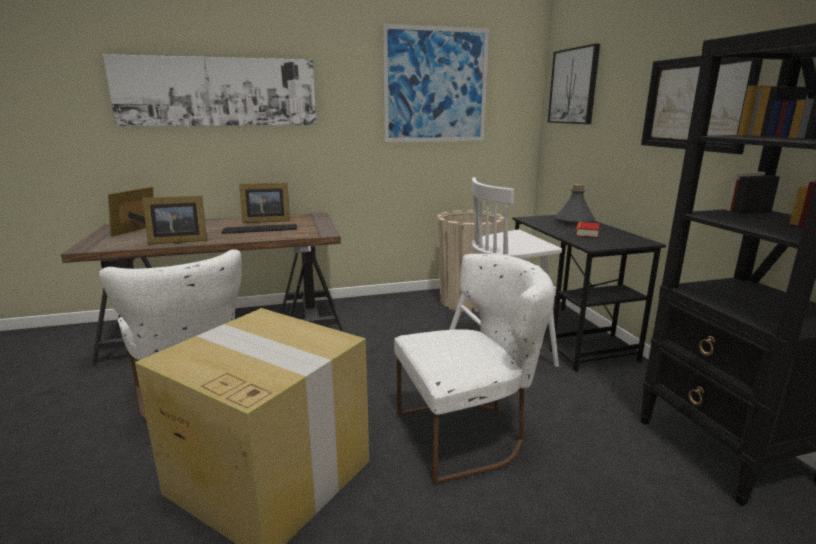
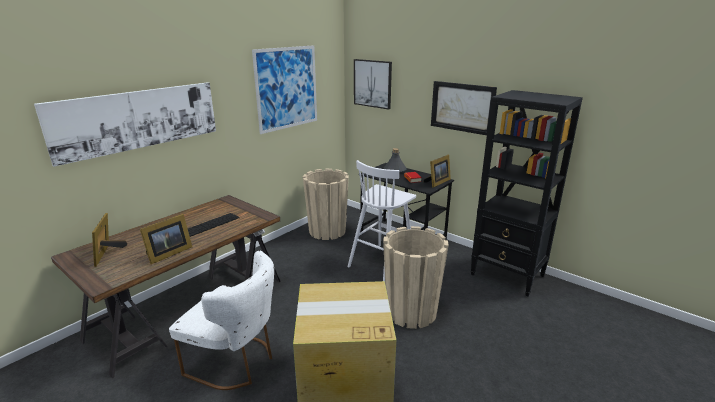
camera: 35 degrees left, 5 degrees up
picture frame [239,182,290,223] -> picture frame moved to [423,155,451,188]
white chair [394,254,555,484] -> beige planter [383,226,449,329]

